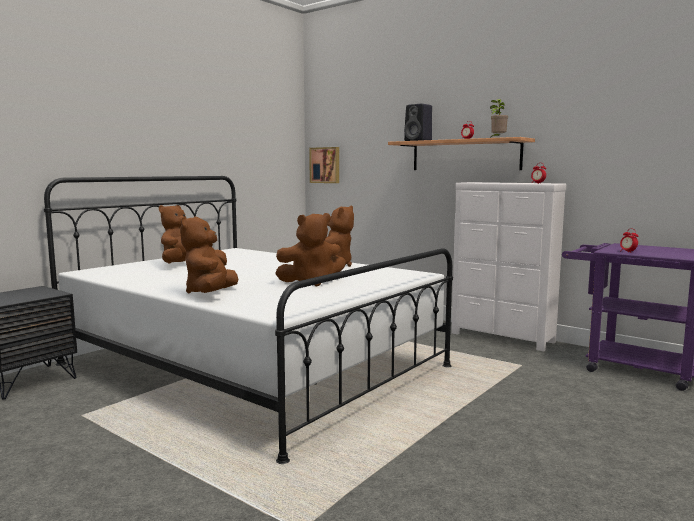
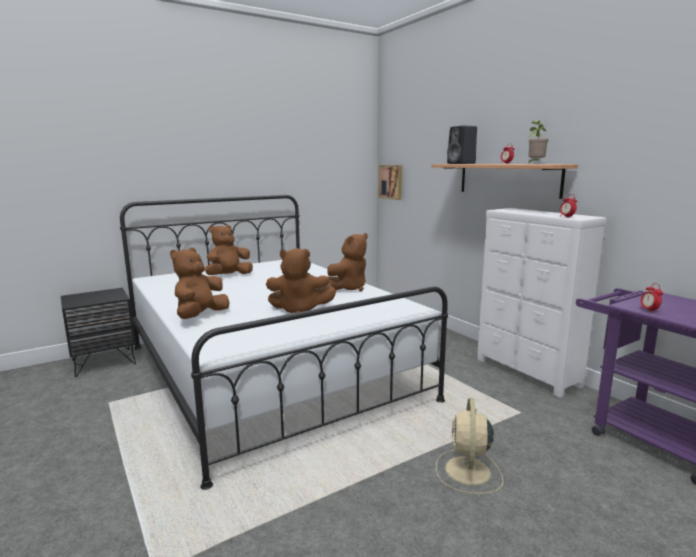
camera: 20 degrees right, 5 degrees up
none -> beige fan [436,398,504,494]

